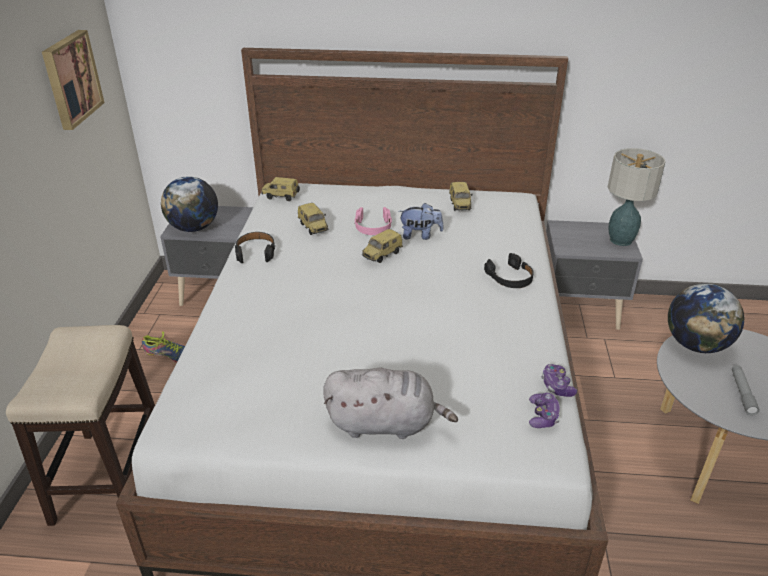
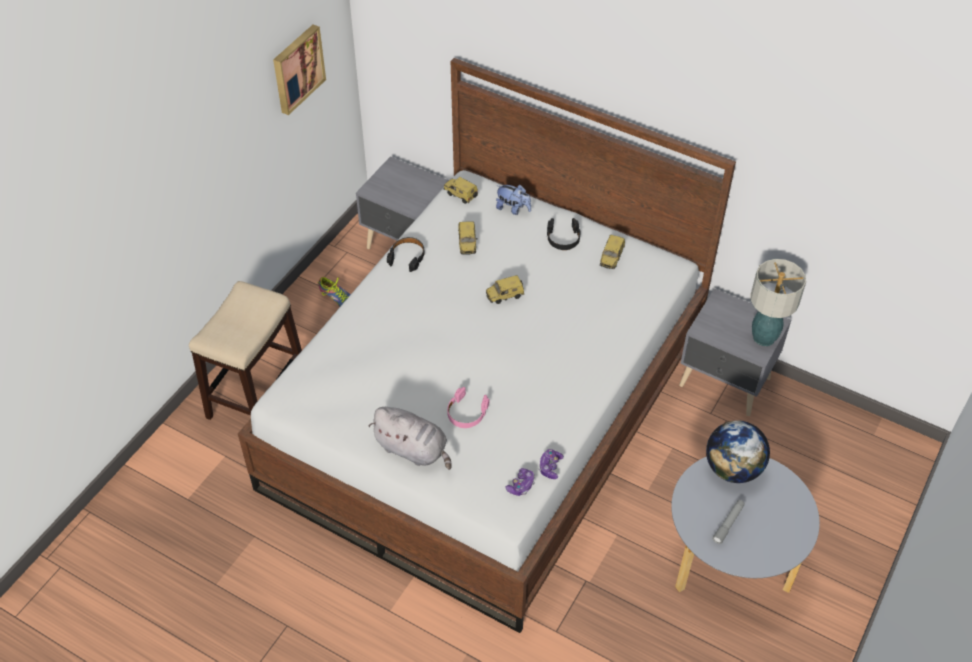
camera: 25 degrees right, 15 degrees up
globe [161,176,218,232] -> none
pink headphones [355,207,392,235] -> pink headphones moved to [447,387,490,428]
plush toy [399,203,443,240] -> plush toy moved to [496,185,531,215]
black headphones [484,253,534,288] -> black headphones moved to [547,218,581,250]

